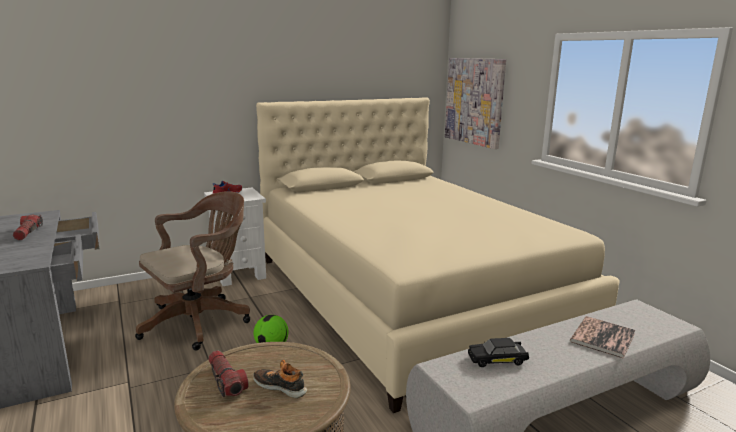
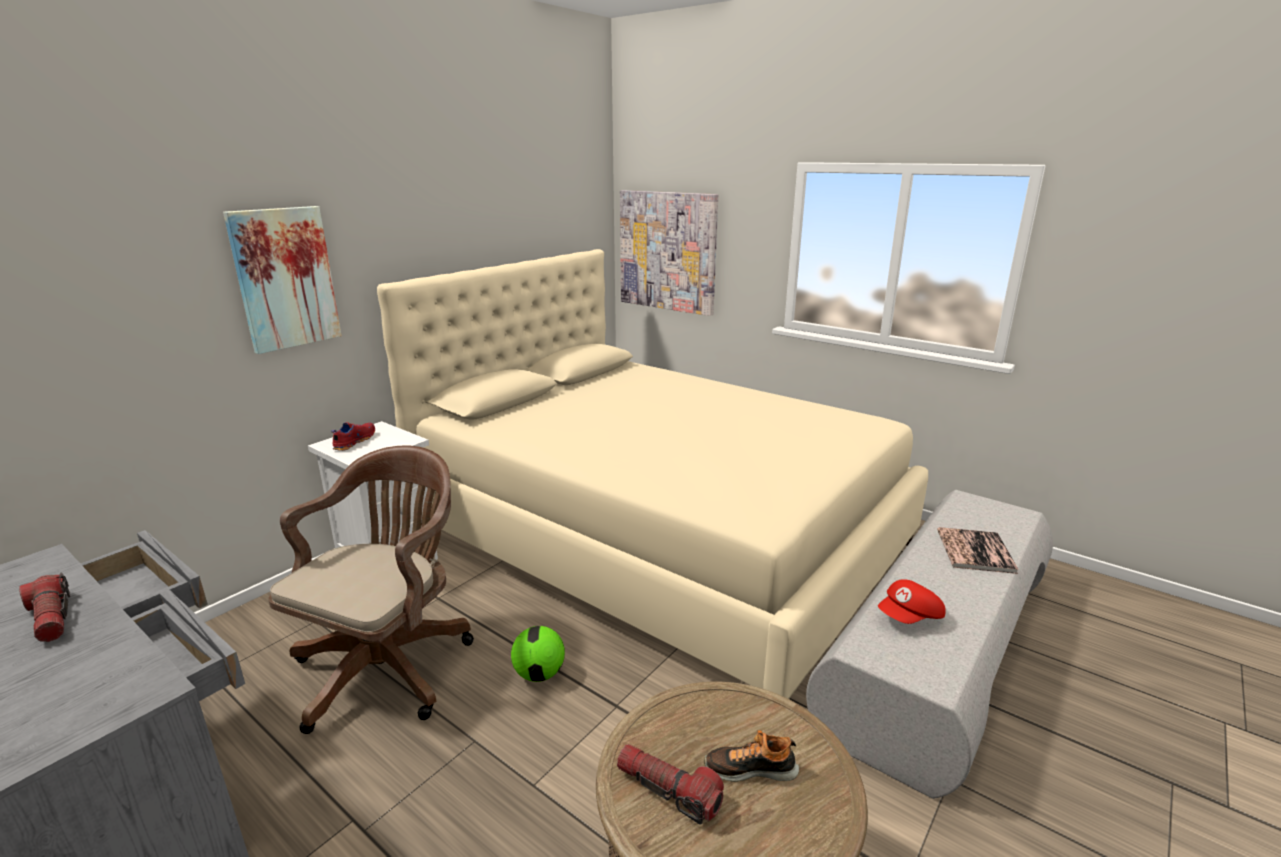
camera: 25 degrees left, 5 degrees up
black toy car [468,338,529,367] -> red cap [878,579,946,624]
none -> picture [223,206,342,354]

